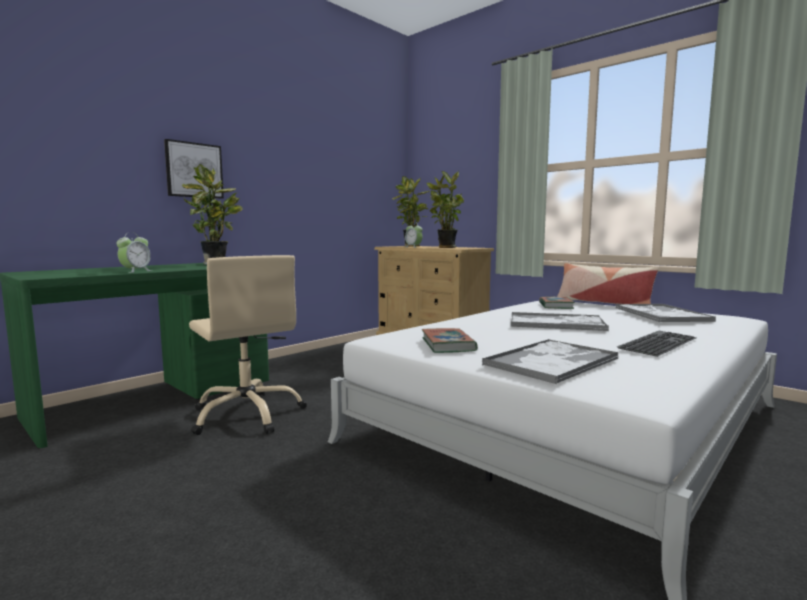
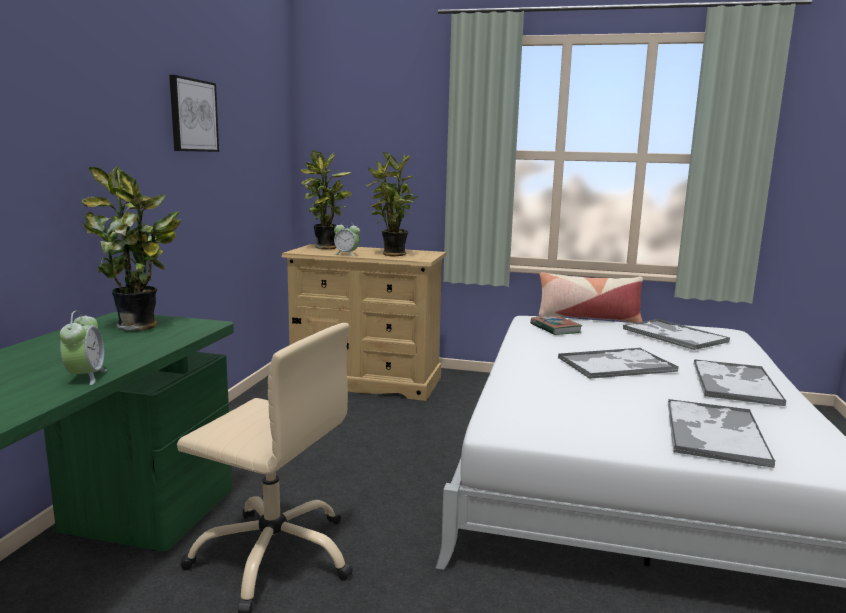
camera: 30 degrees left, 5 degrees up
picture [164,139,224,199] -> picture moved to [169,75,219,152]
book [422,328,478,353] -> none
keyboard [617,331,697,357] -> tray [694,359,786,406]

